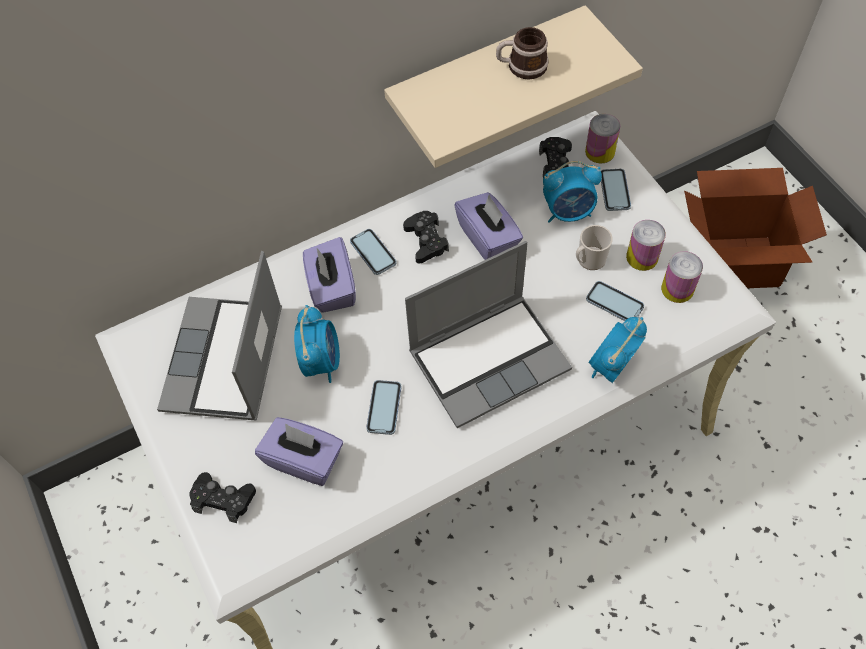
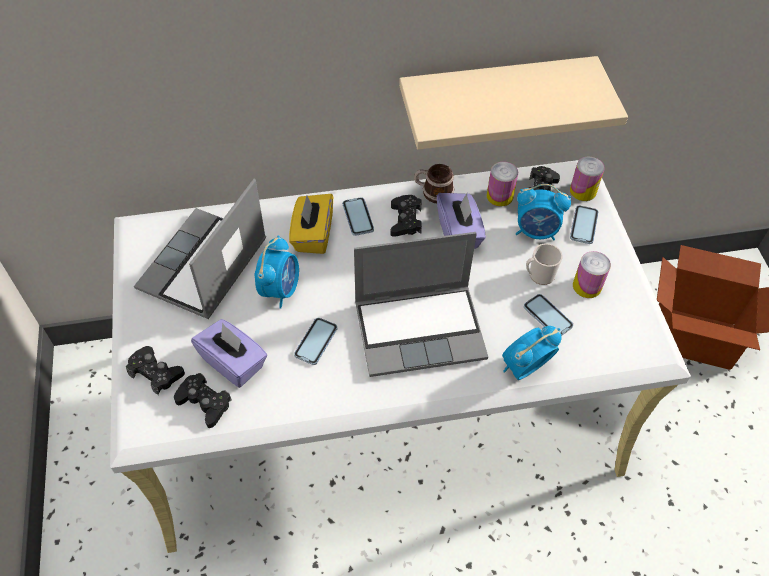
camera: 15 degrees right, 5 degrees down
purple tissue box [303,237,356,313] -> yellow tissue box [289,194,333,254]
mug [496,27,549,79] -> mug moved to [414,164,454,203]
can [661,251,703,303] -> can moved to [487,162,518,207]
none -> black game controller [174,373,232,428]

